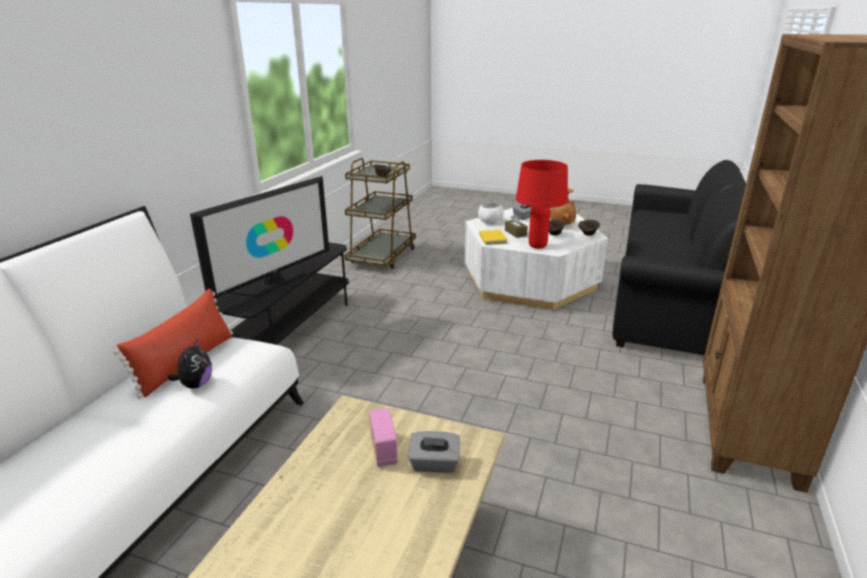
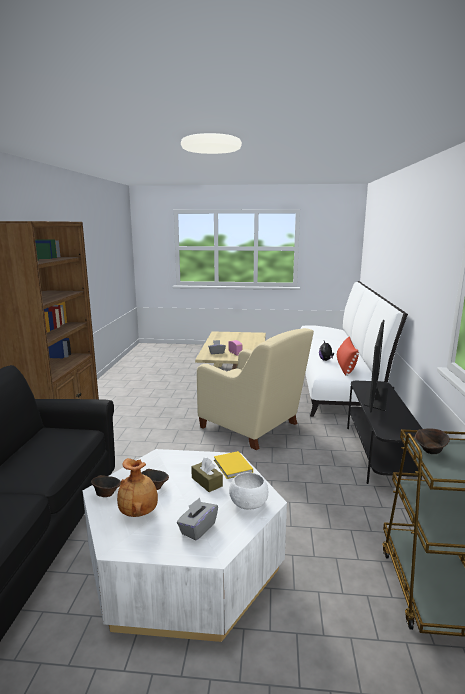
camera: 165 degrees right, 10 degrees down
red table lamp [516,160,568,249] -> none
none -> beige armchair [197,328,314,450]

